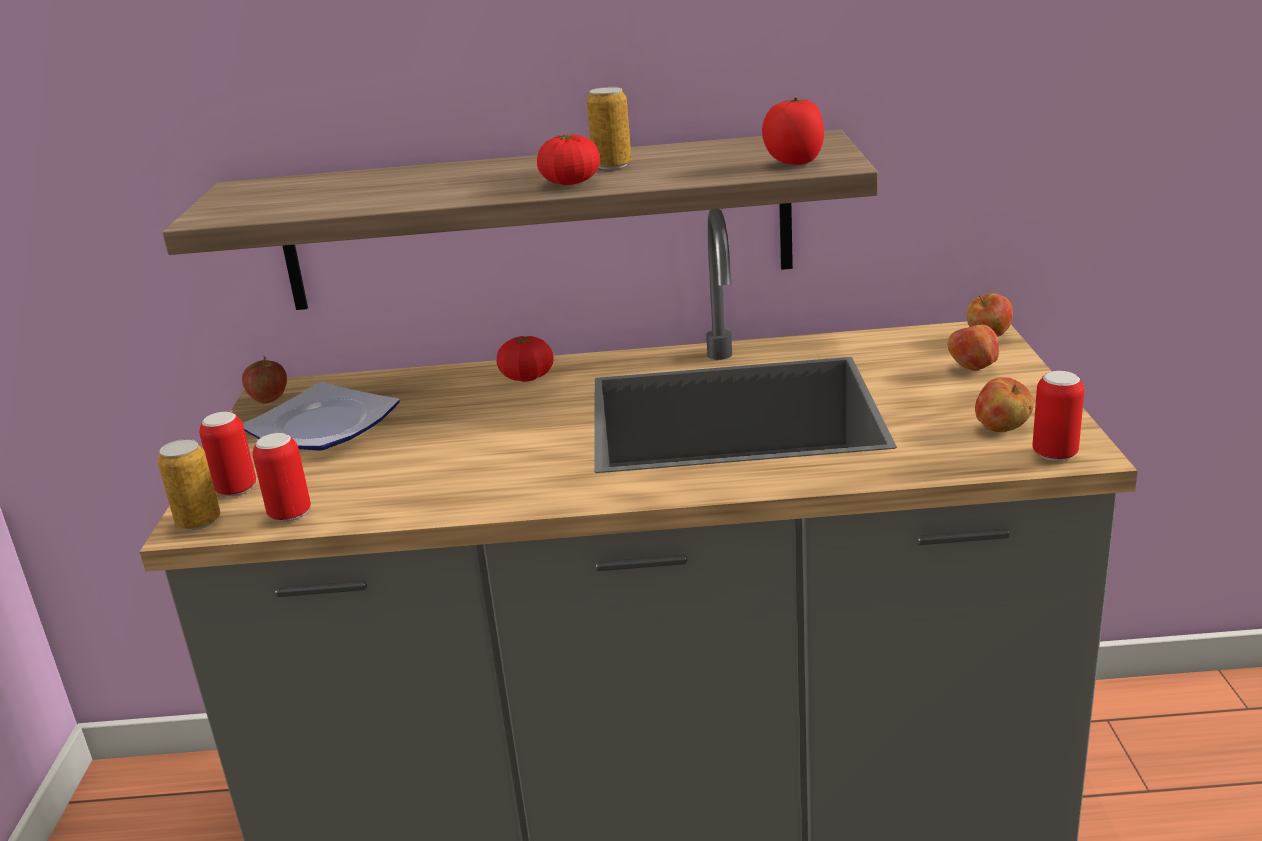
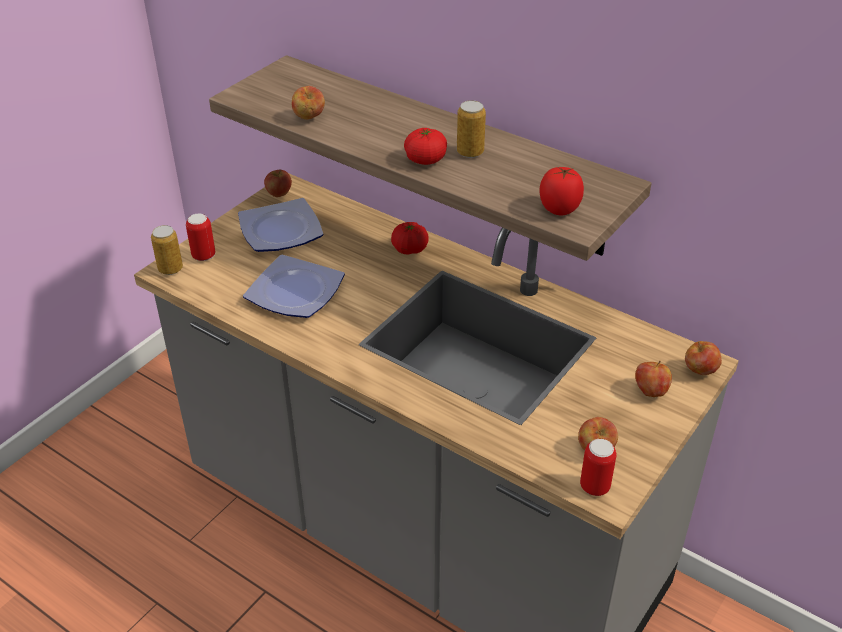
camera: 35 degrees right, 15 degrees up
can [253,433,311,522] -> none
none -> plate [243,255,345,318]
none -> apple [292,86,325,120]

